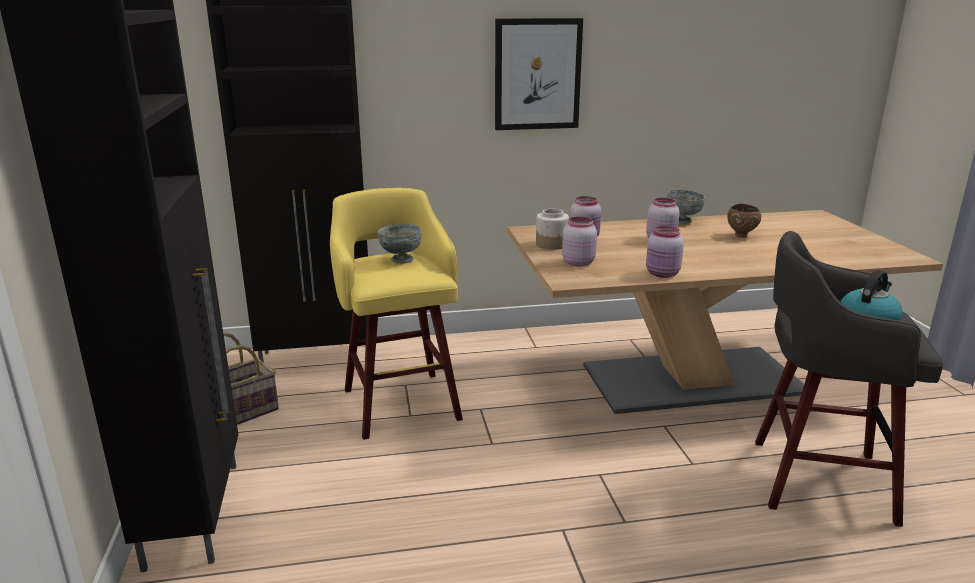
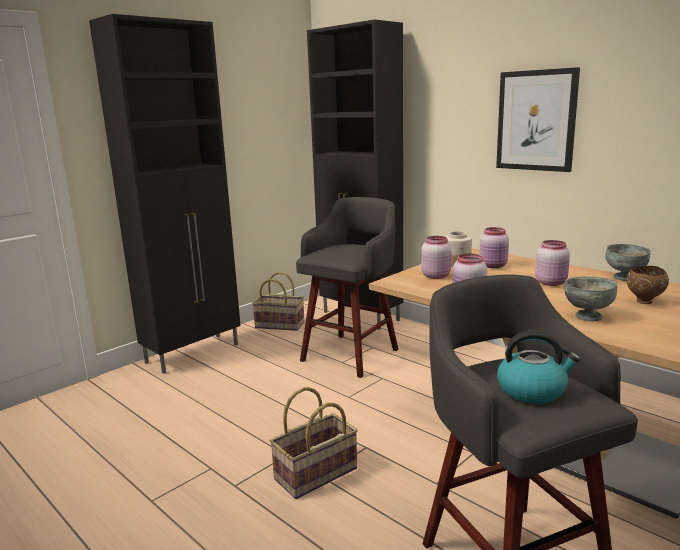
camera: 55 degrees right, 5 degrees down
yellow stool [330,188,463,440] -> grey stool [296,197,398,378]
grey bowl [378,224,421,264] -> grey bowl moved to [565,276,618,321]
none -> basket [270,387,358,499]

